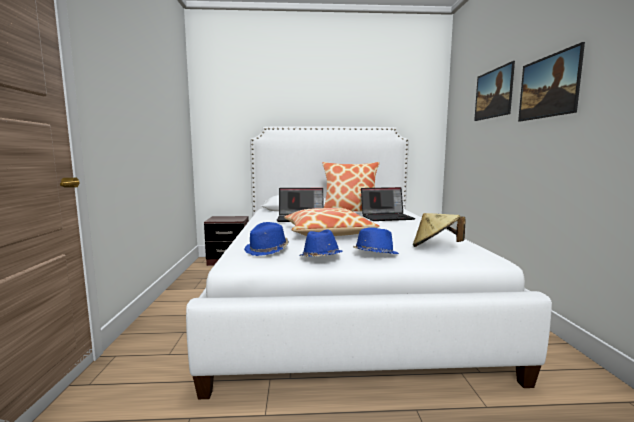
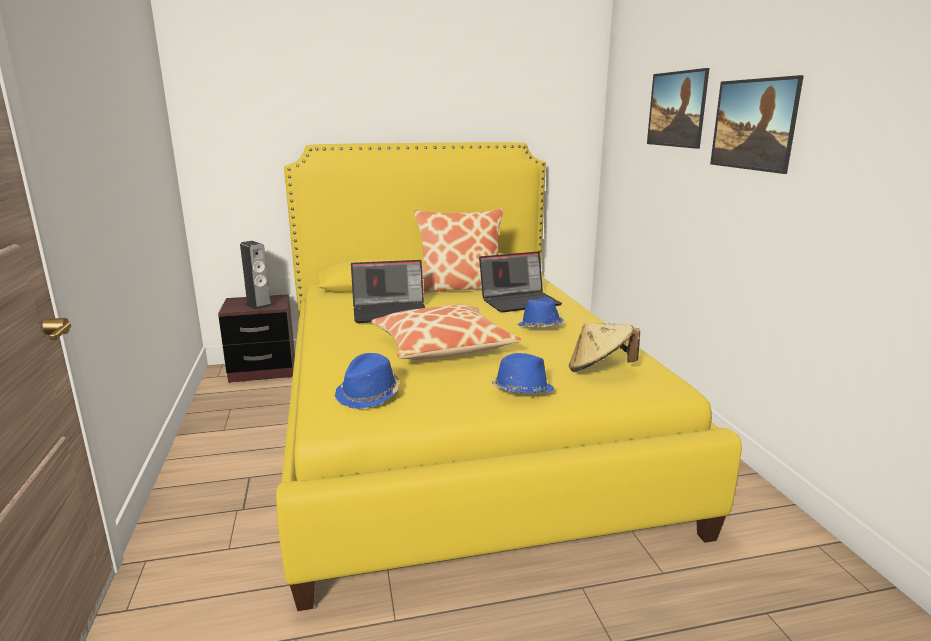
camera: 10 degrees left, 10 degrees up
white bed [186,126,552,399] -> yellow bed [276,142,742,611]
blue hat [300,230,342,257] -> blue hat moved to [518,298,564,327]
none -> speaker [240,241,273,310]

